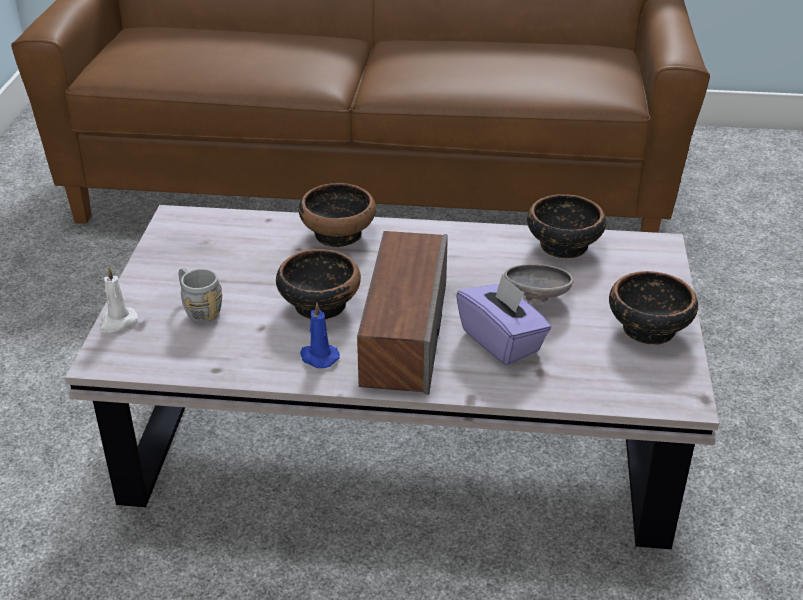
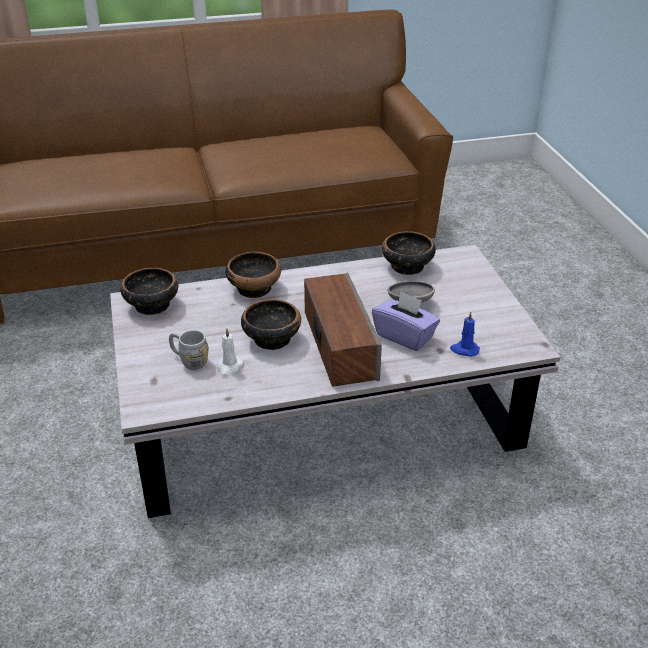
camera: 20 degrees left, 0 degrees up
white candle [100,267,138,333] -> white candle moved to [217,328,243,377]
blue candle [300,302,340,368] -> blue candle moved to [450,312,480,357]
bowl [609,271,698,345] -> bowl moved to [120,268,178,315]

